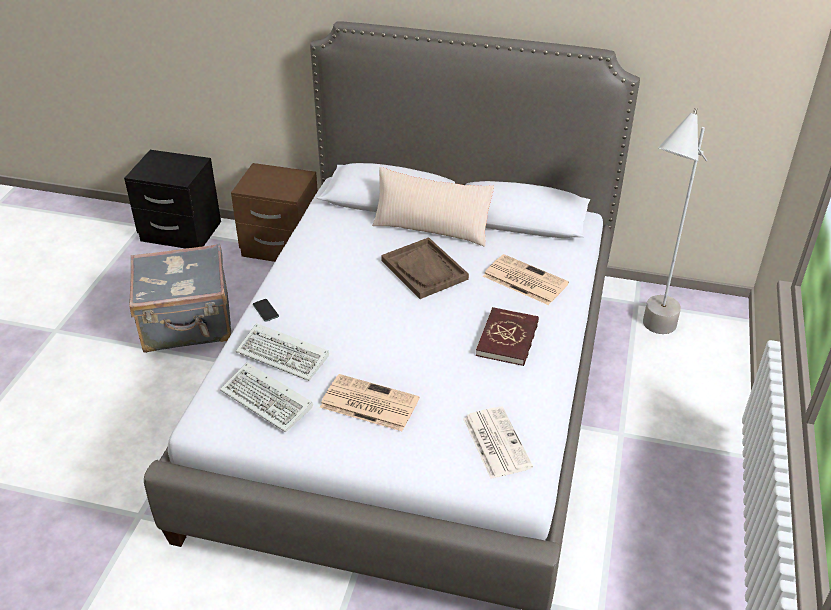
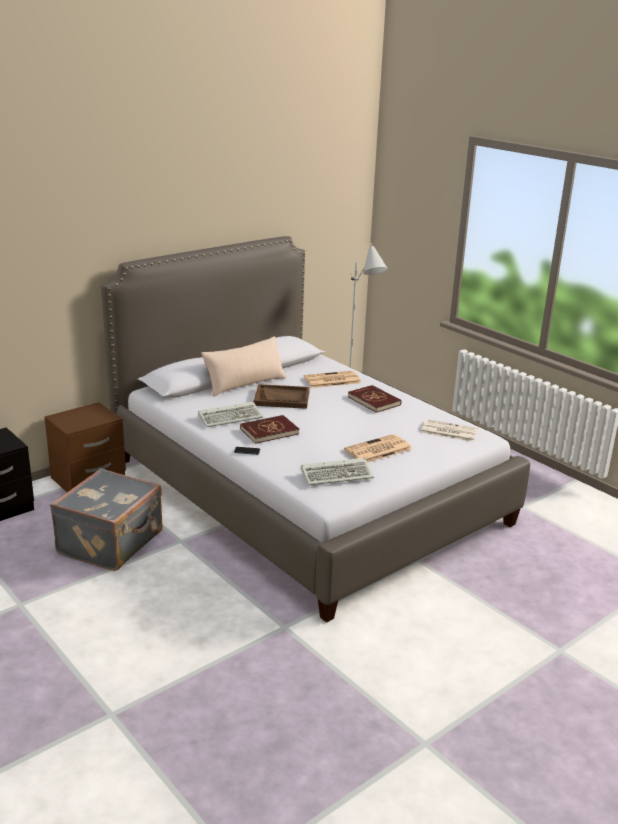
camera: 55 degrees left, 15 degrees down
keyboard [236,323,329,381] -> keyboard moved to [198,402,263,427]
none -> red book [240,415,299,444]

